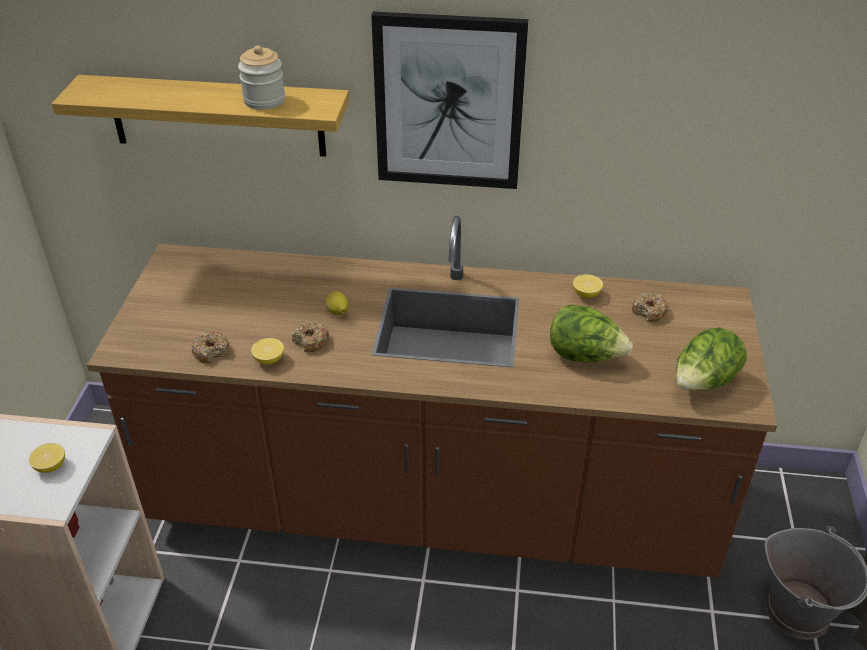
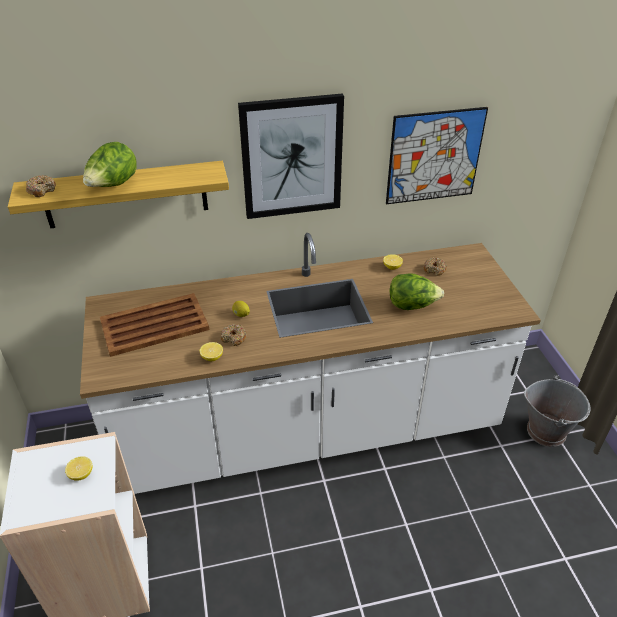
camera: 20 degrees left, 0 degrees up
brown counter [87,216,777,578] -> white counter [80,233,541,494]
donut [192,331,230,363] -> donut moved to [26,175,56,197]
jar [238,45,285,110] -> none
lettuce [676,327,746,390] -> lettuce moved to [83,142,137,187]
none -> brown tray [100,293,209,357]
none -> picture [386,107,488,204]

